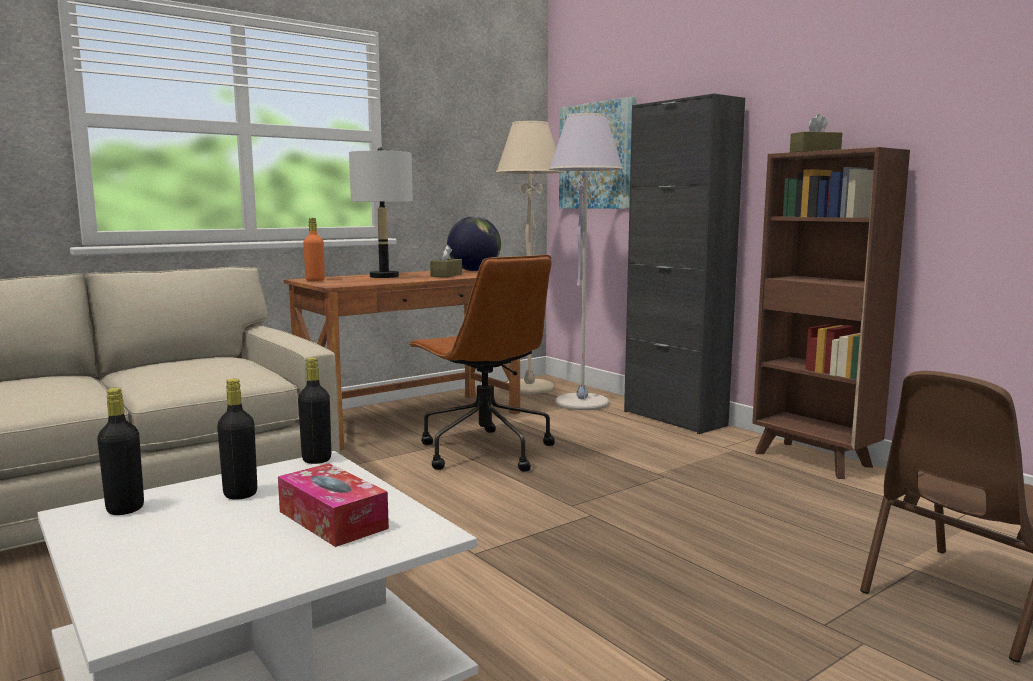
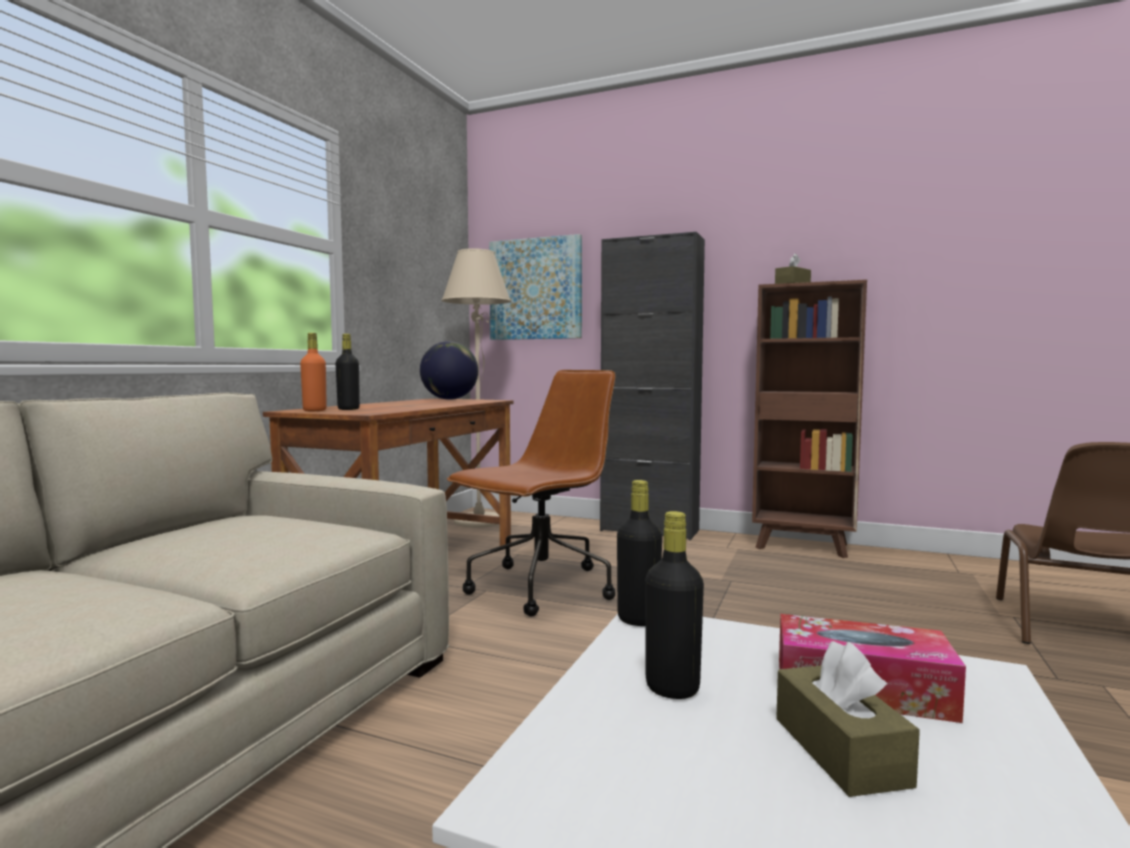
camera: 30 degrees left, 5 degrees down
black bottle [97,388,144,515] -> black bottle moved to [336,334,360,410]
grey table lamp [349,148,413,278] -> none
brown office chair [408,255,555,472] -> brown office chair turned 75 degrees counterclockwise [447,370,615,617]
brown tissue box [430,245,462,277] -> brown tissue box moved to [776,641,920,797]
grey floor lamp [549,113,623,410] -> none

